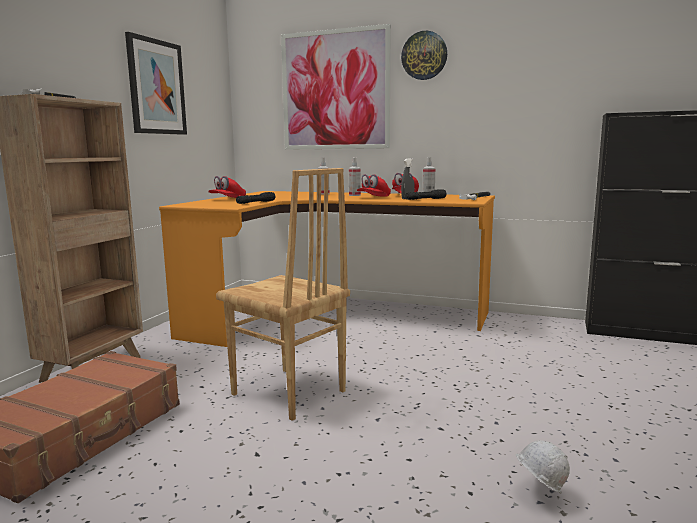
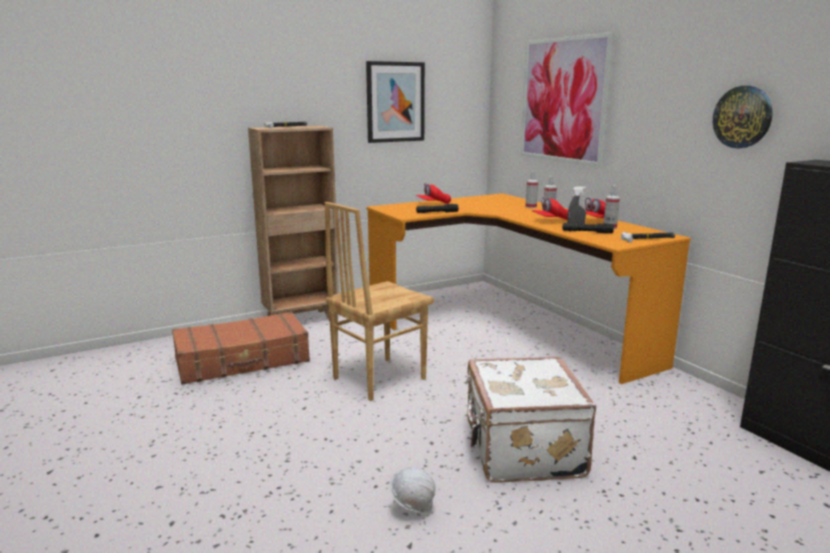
camera: 40 degrees right, 5 degrees up
brown chair [216,168,350,421] -> brown chair turned 60 degrees clockwise [325,202,434,401]
wall clock [401,31,447,80] -> wall clock moved to [713,86,773,148]
none -> white suitcase [465,356,596,483]

